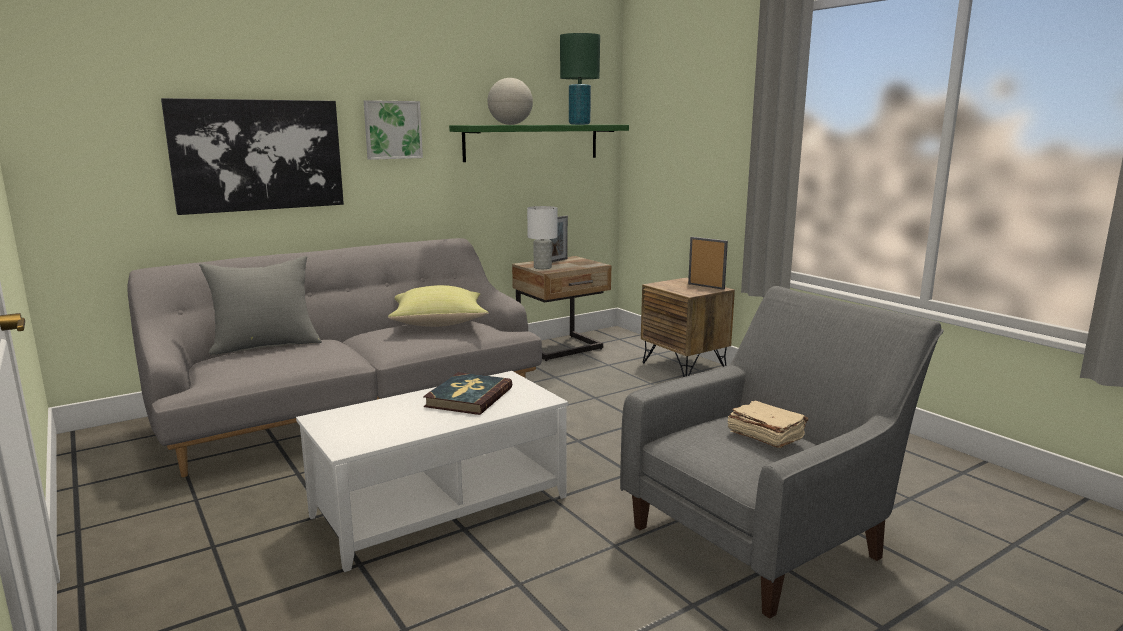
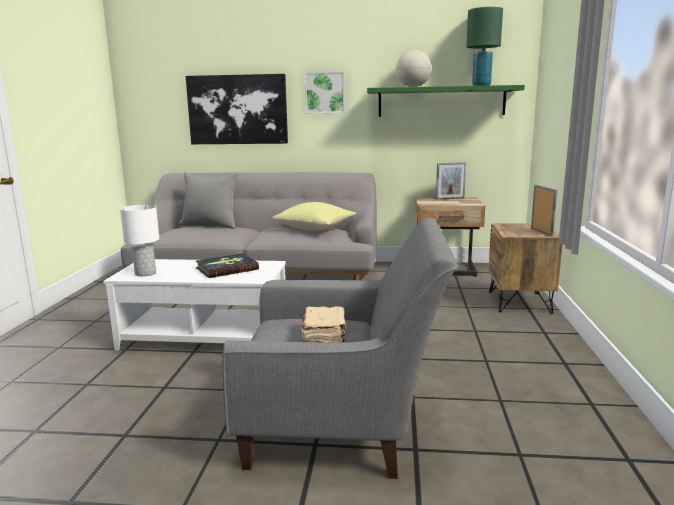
camera: 40 degrees right, 0 degrees up
white table lamp [527,206,558,269] -> white table lamp moved to [120,205,160,276]

